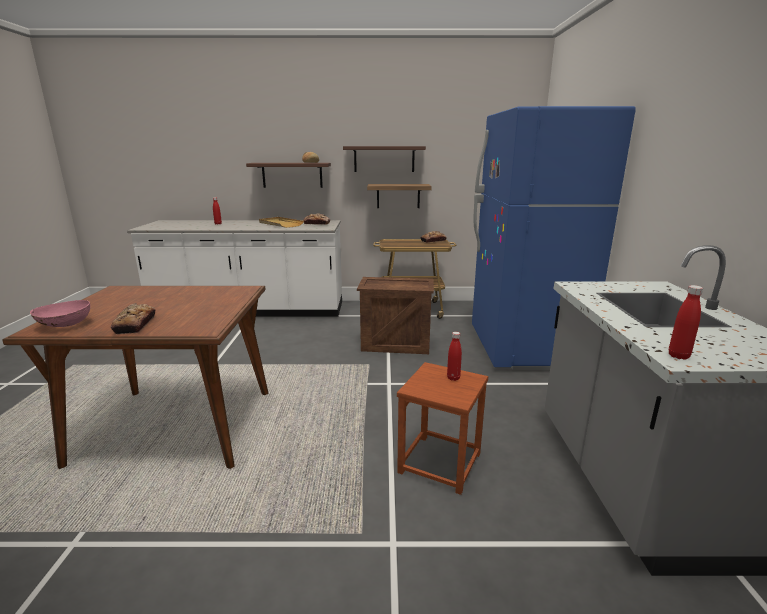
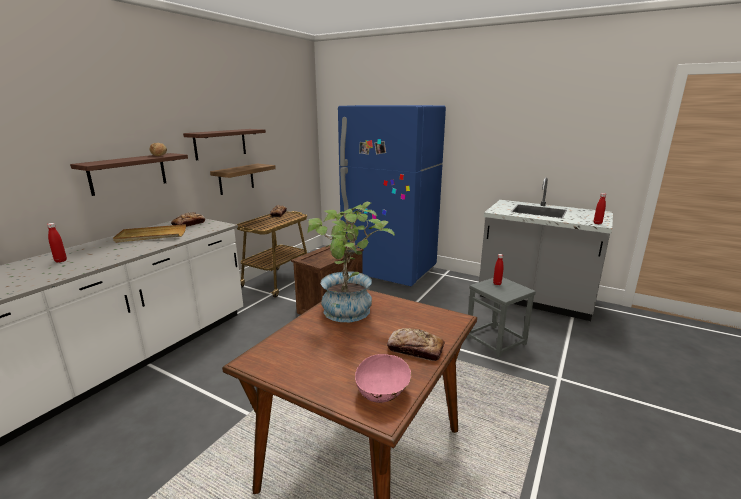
camera: 60 degrees left, 0 degrees up
brown stool [397,362,488,495] -> grey stool [466,277,536,358]
none -> potted plant [307,202,395,322]

